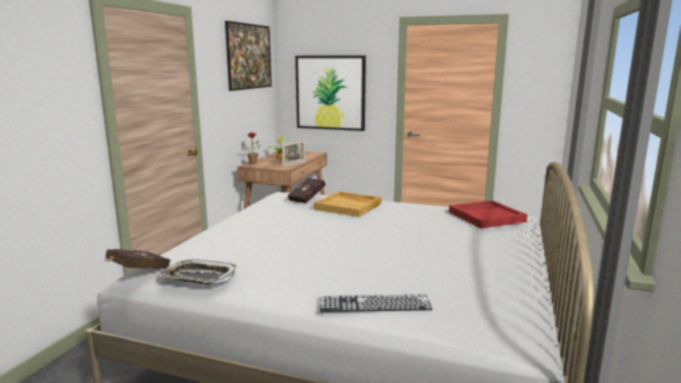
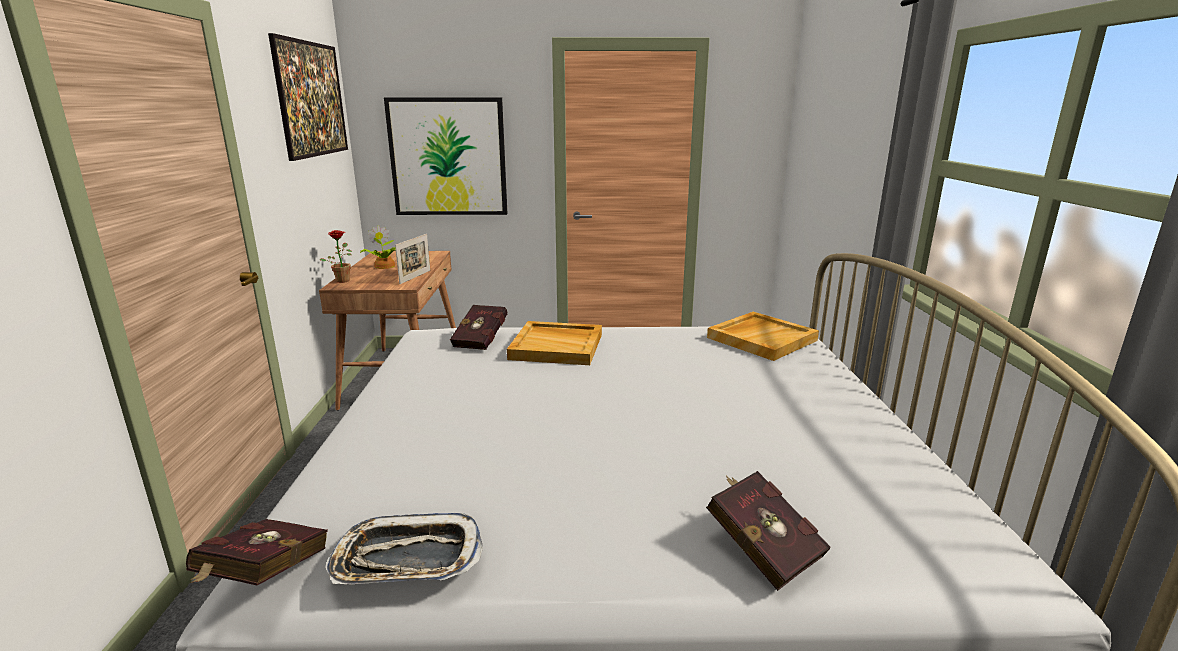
camera: 20 degrees left, 5 degrees up
keyboard [320,294,432,312] -> red book [706,471,831,591]
red tray [449,200,527,229] -> beige tray [707,312,819,361]

